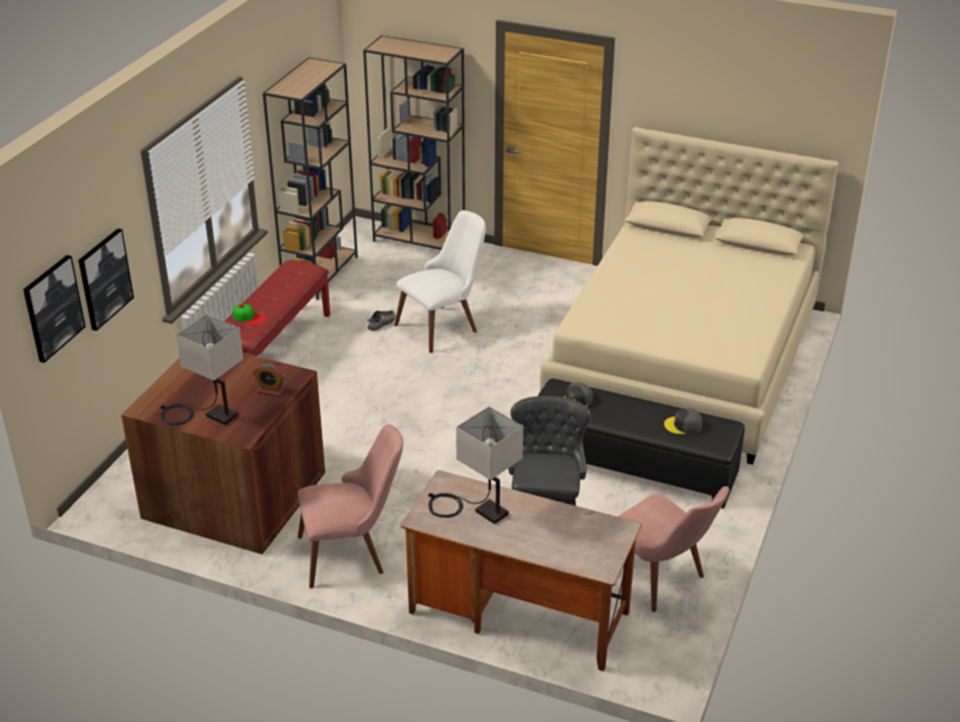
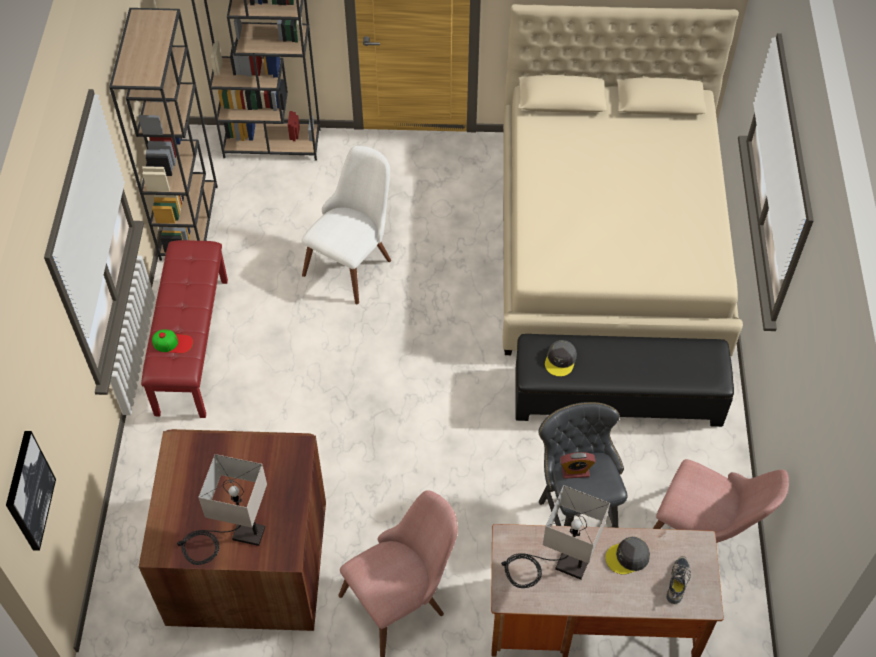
camera: 20 degrees left, 20 degrees up
picture [78,229,134,331] -> none
alarm clock [252,363,285,396] -> alarm clock moved to [560,452,596,479]
shoe [367,310,395,331] -> shoe moved to [667,556,691,604]
grey cap [664,408,702,434] -> grey cap moved to [605,537,650,575]

